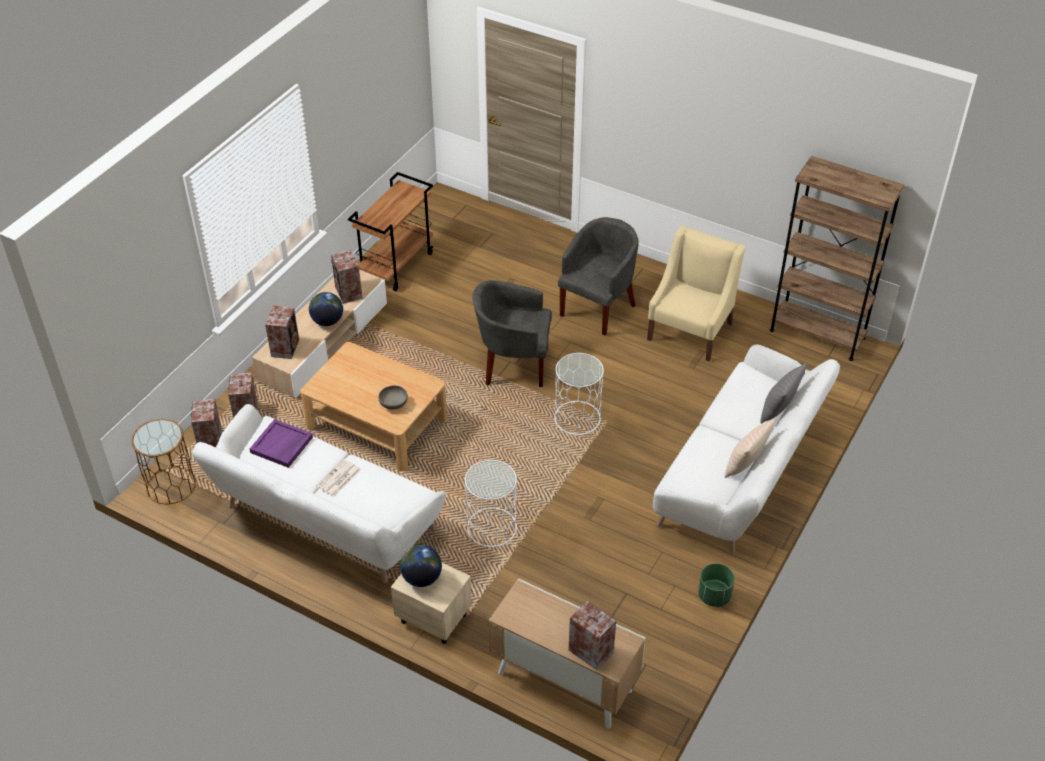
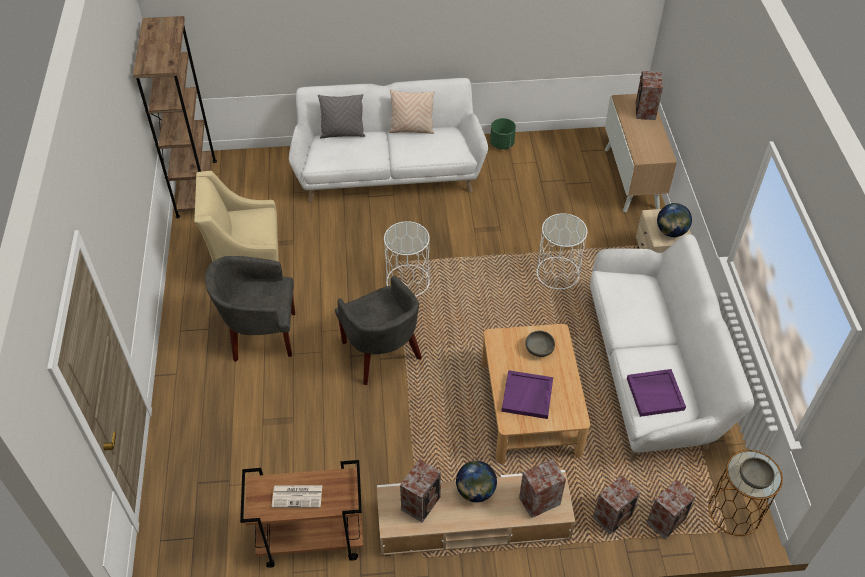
camera: 125 degrees left, 5 degrees up
newspaper [316,459,361,497] -> newspaper moved to [272,485,322,508]
none -> purple tray [501,370,553,419]
none -> grey bowl [740,457,775,489]

